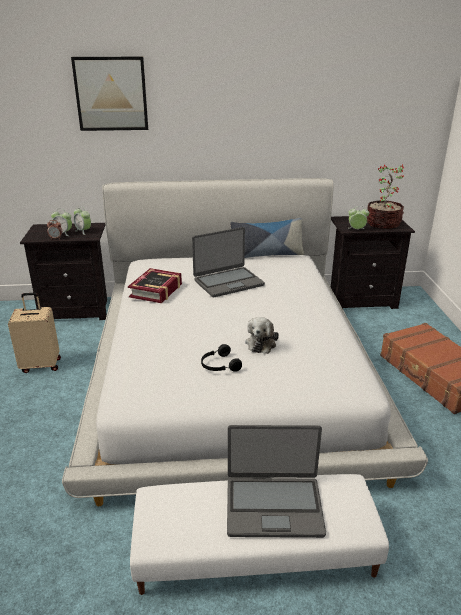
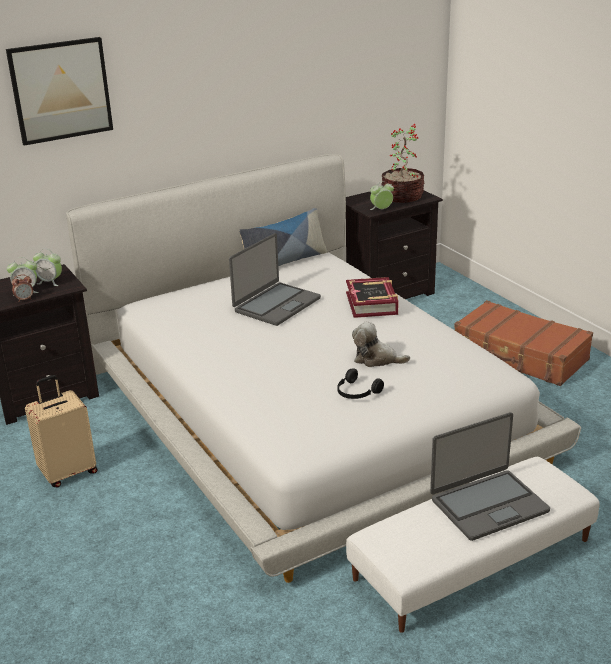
camera: 25 degrees left, 0 degrees up
book [128,268,182,303] -> book moved to [346,277,399,318]
plush toy [245,317,279,354] -> plush toy turned 120 degrees clockwise [352,321,410,367]

